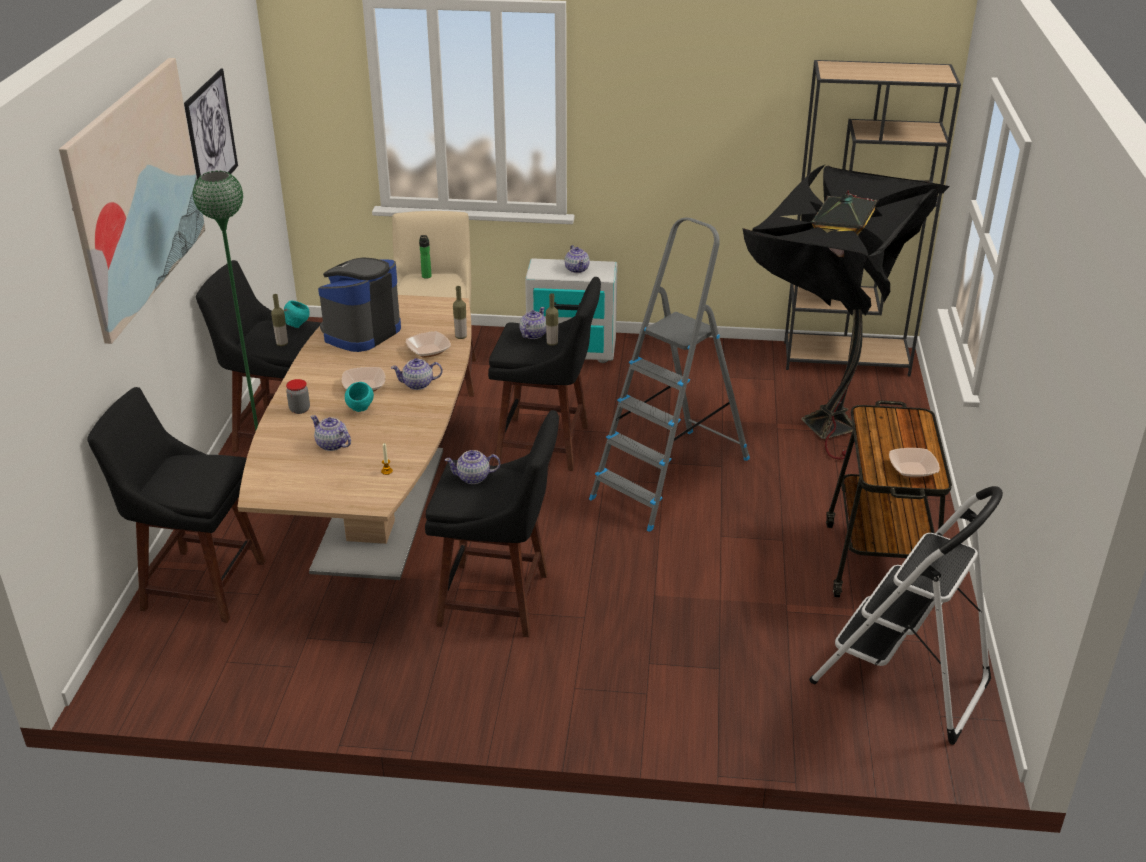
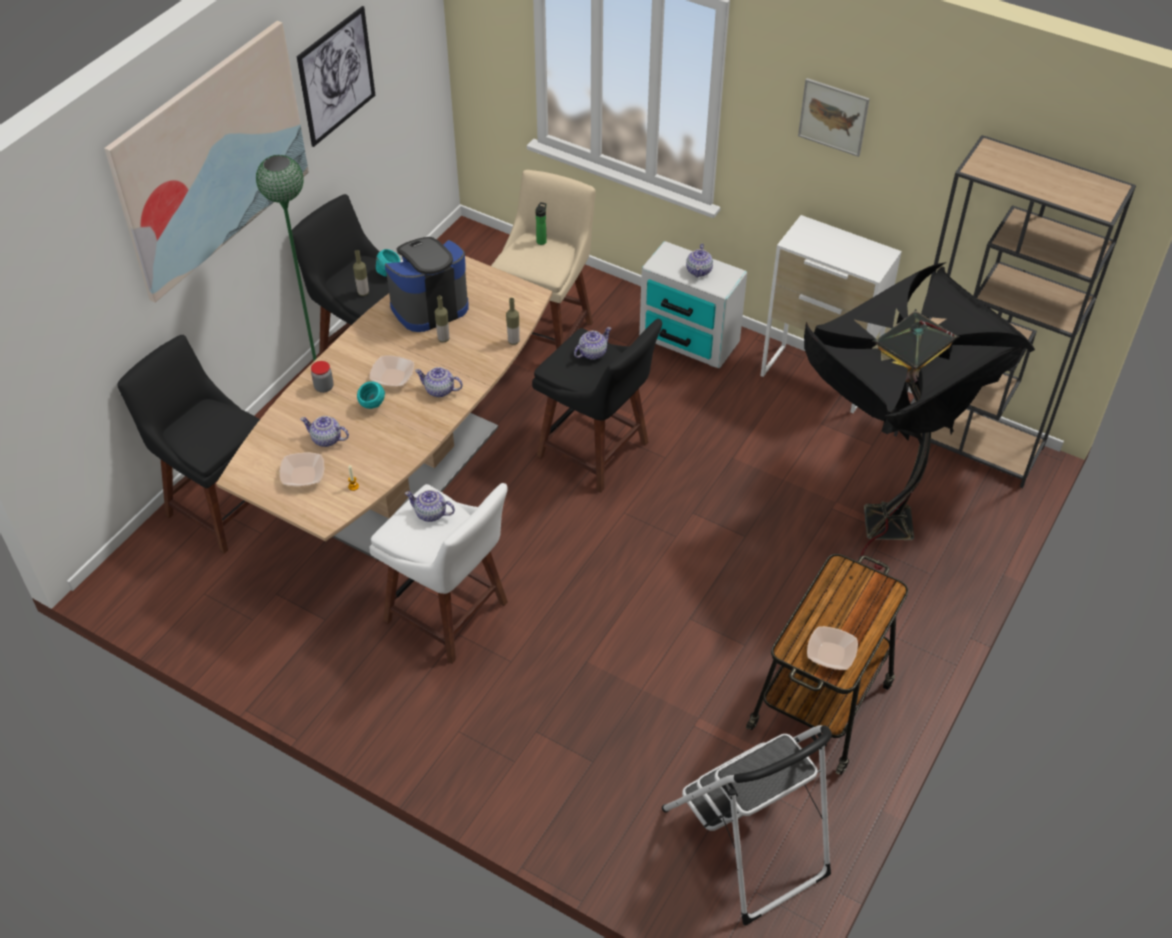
camera: 25 degrees right, 15 degrees up
teapot [311,415,351,451] -> teapot turned 45 degrees counterclockwise [300,416,349,447]
bowl [406,331,451,358] -> bowl moved to [280,453,324,486]
black stool [425,410,559,637] -> white stool [369,483,508,664]
bottle [546,293,558,346] -> bottle moved to [435,295,449,342]
grey step ladder [589,218,750,532] -> none
none -> white cabinet [760,215,902,413]
none -> picture [798,78,870,157]

